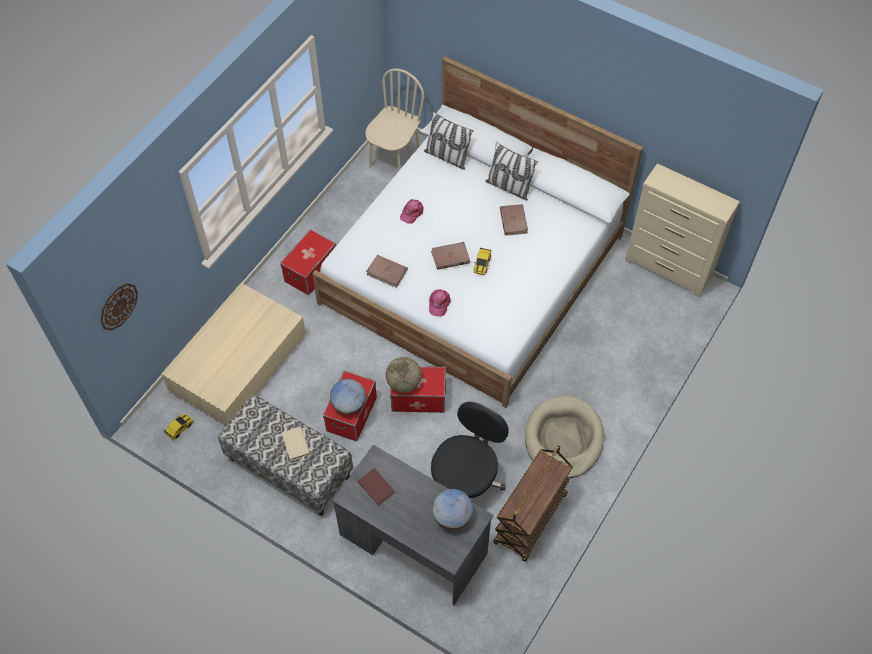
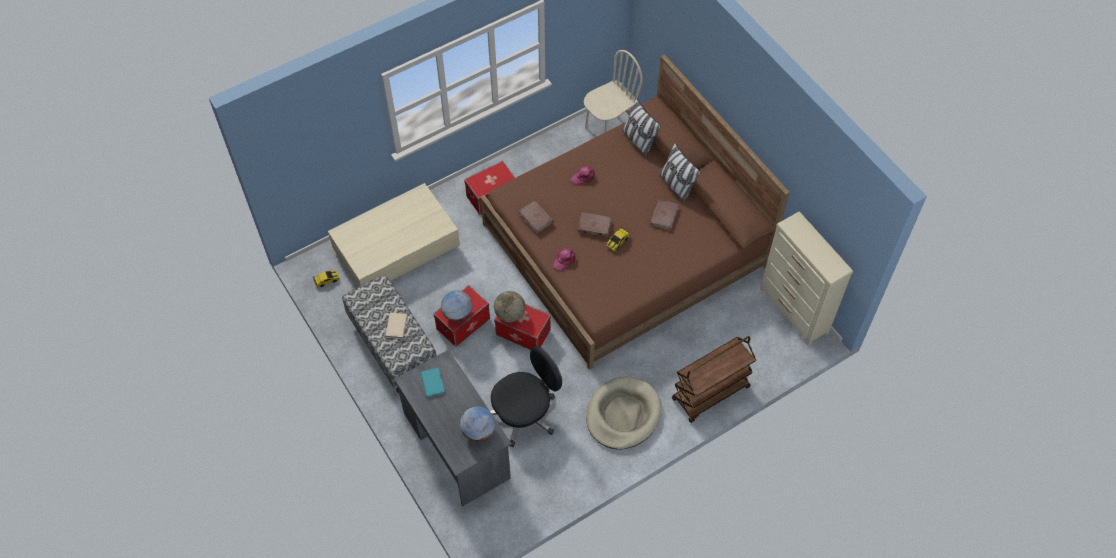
camera: 25 degrees right, 0 degrees up
wall clock [100,283,138,331] -> none
white bed [312,56,643,408] -> brown bed [481,54,790,370]
brown book [357,468,395,505] -> turquoise book [421,368,445,398]
brown cart [493,446,573,562] -> brown cart moved to [672,336,756,423]

